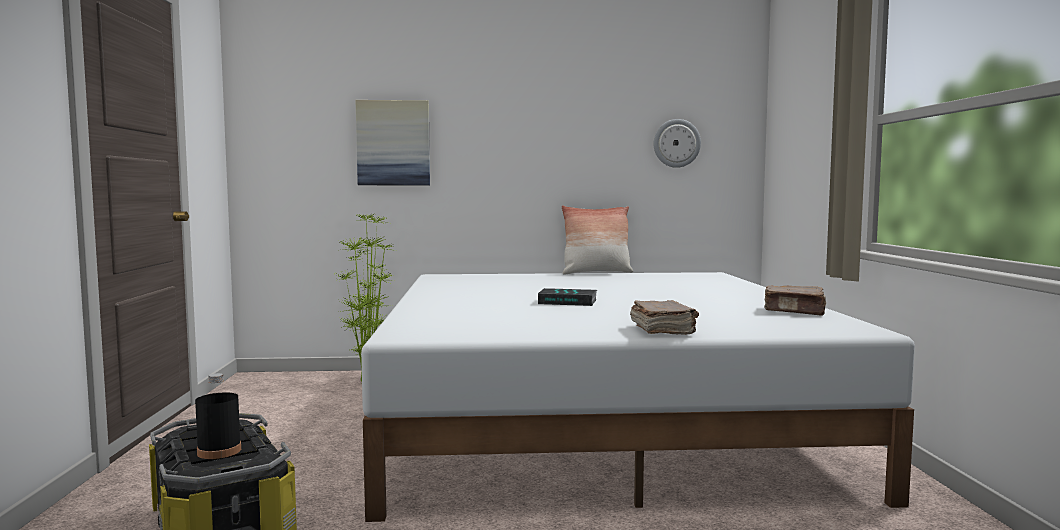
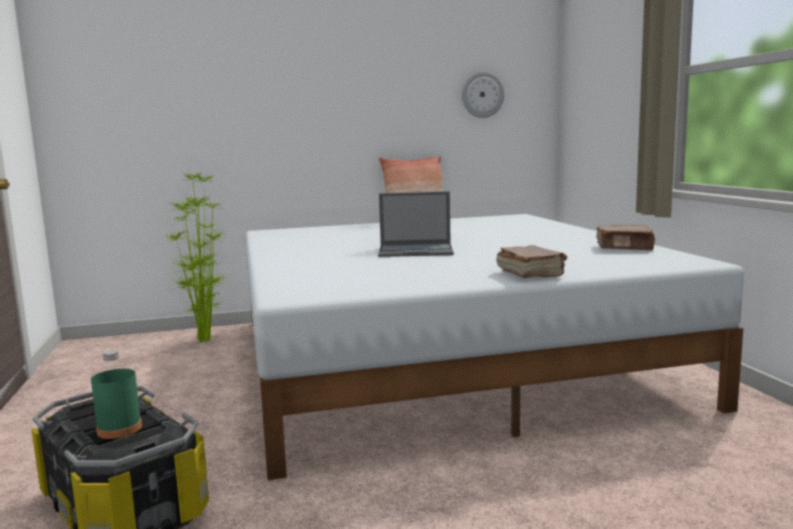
camera: 10 degrees left, 5 degrees up
black bottle [195,373,241,459] -> green bottle [91,350,142,439]
picture [356,100,430,185] -> none
book [538,288,597,306] -> laptop [378,192,454,257]

